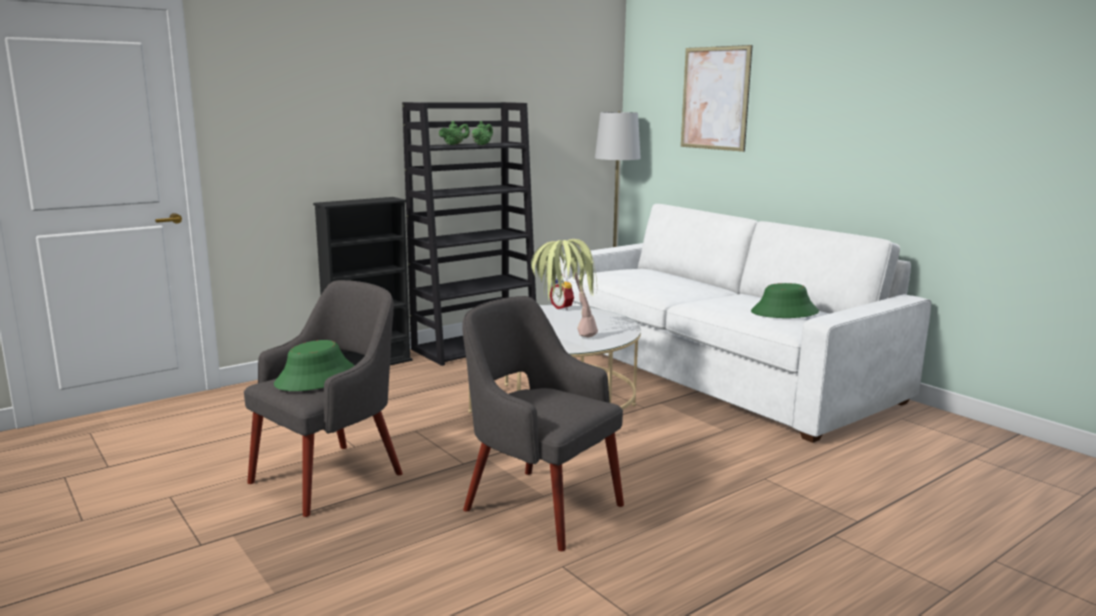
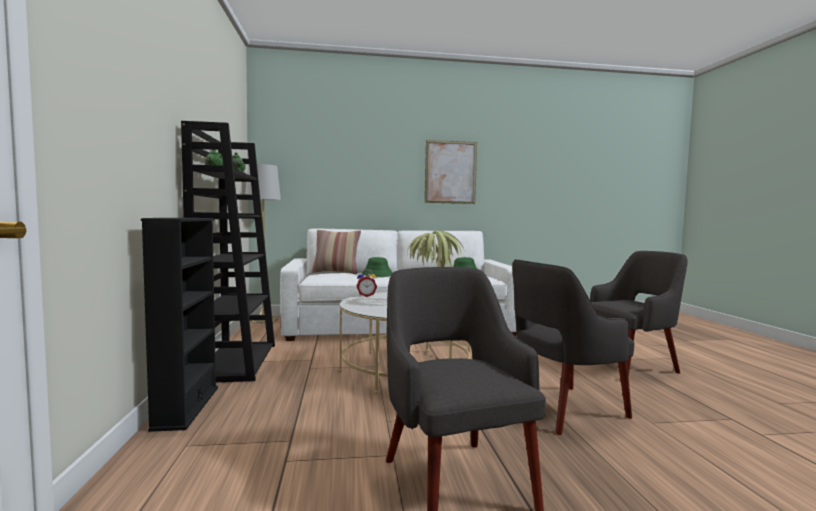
camera: 60 degrees left, 10 degrees down
green hat [274,340,355,391] -> green hat moved to [362,257,393,277]
picture [681,45,753,152] -> picture moved to [425,140,477,204]
none -> pillow [312,230,361,274]
none -> grey armchair [590,251,688,377]

